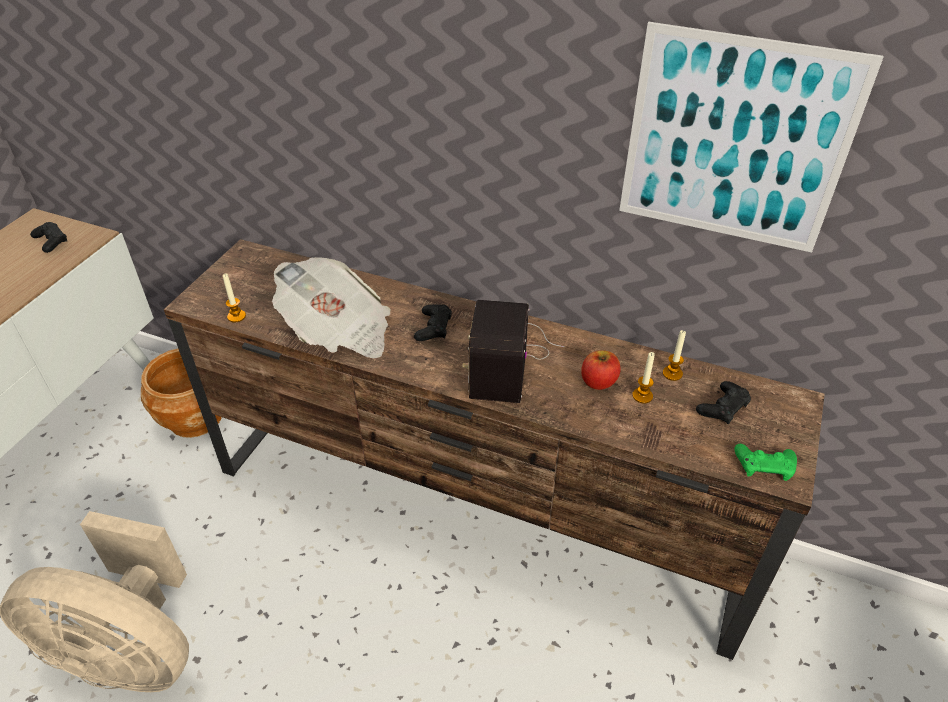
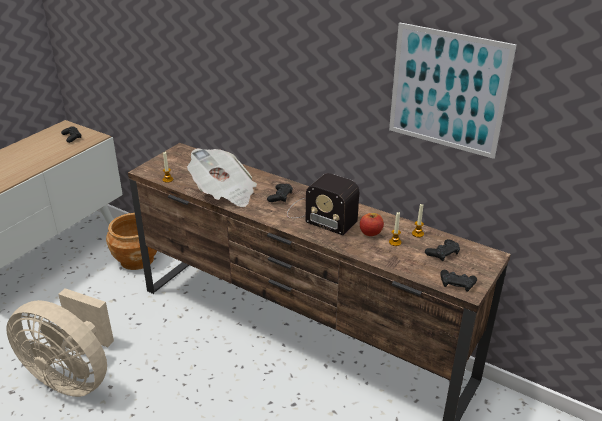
camera: 10 degrees right, 10 degrees down
radio [462,300,565,403] -> radio turned 75 degrees counterclockwise [287,173,359,235]
green game controller [734,444,797,481] -> black game controller [440,270,477,292]

